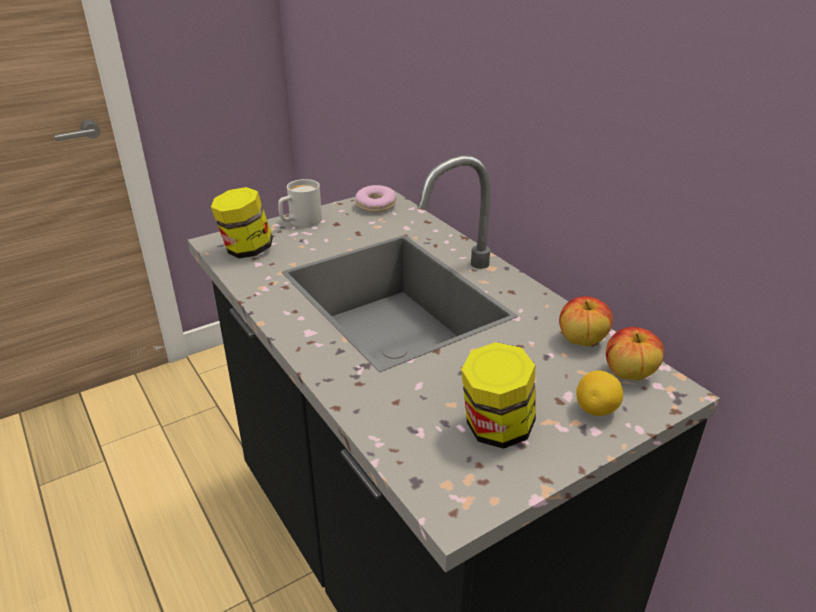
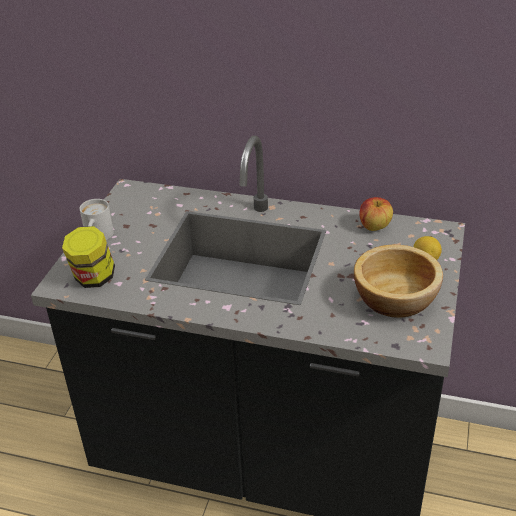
camera: 40 degrees left, 5 degrees up
donut [355,185,396,212] -> none
jar [461,342,536,449] -> bowl [354,245,443,318]
apple [606,327,664,380] -> none

